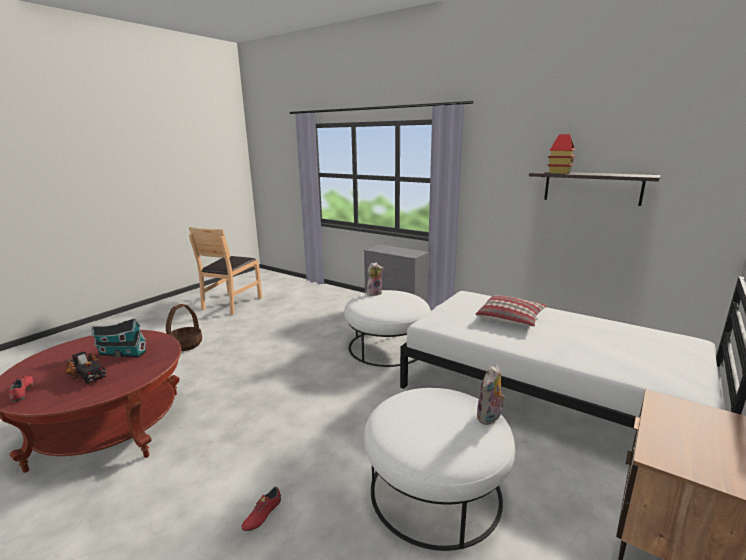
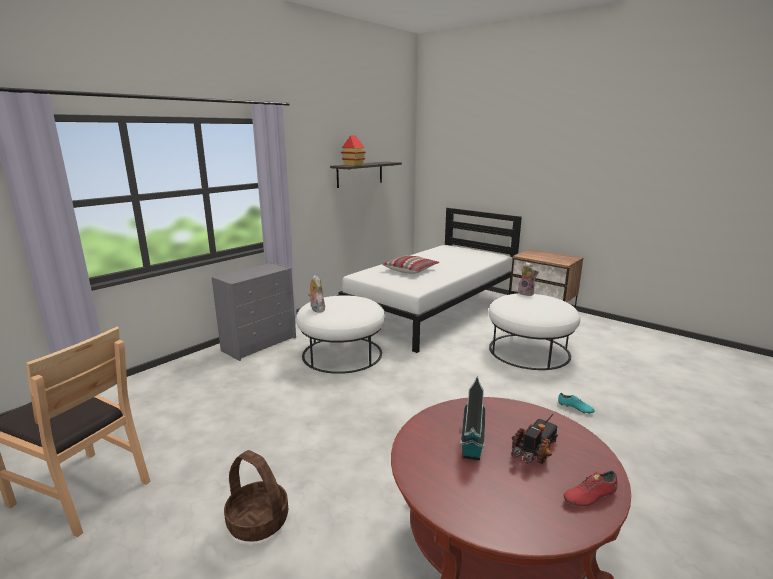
camera: 85 degrees left, 0 degrees up
red shoe [242,487,281,531] -> turquoise shoe [558,393,595,414]

